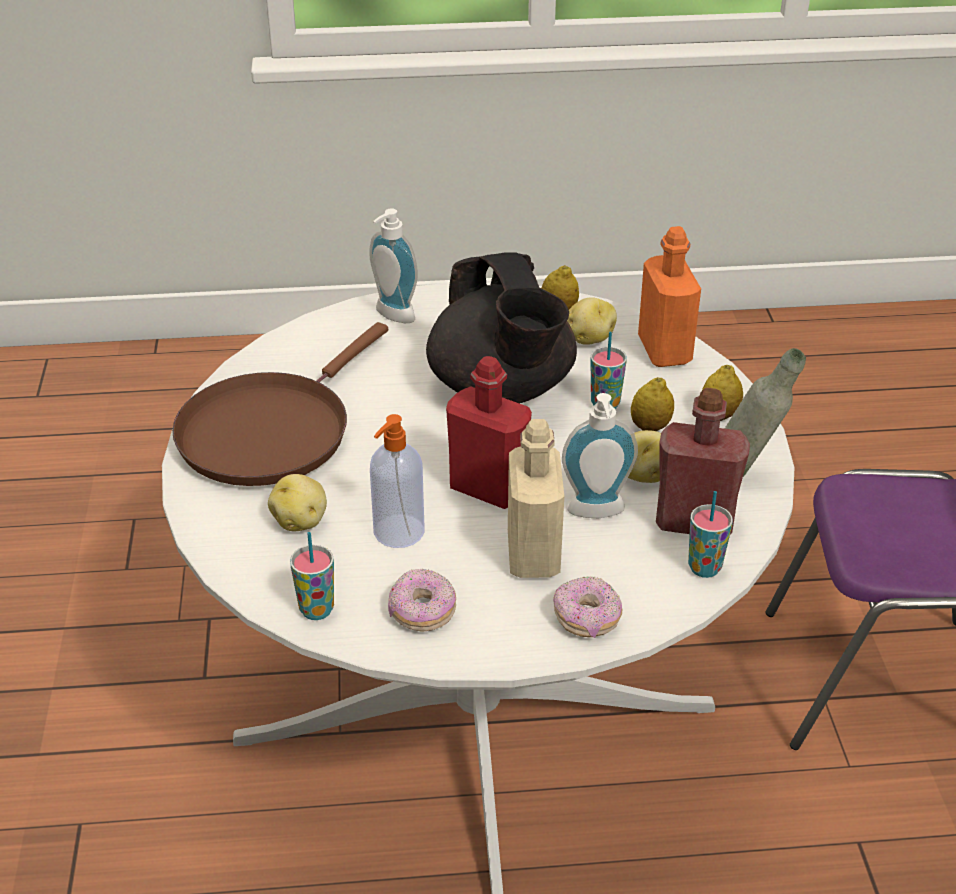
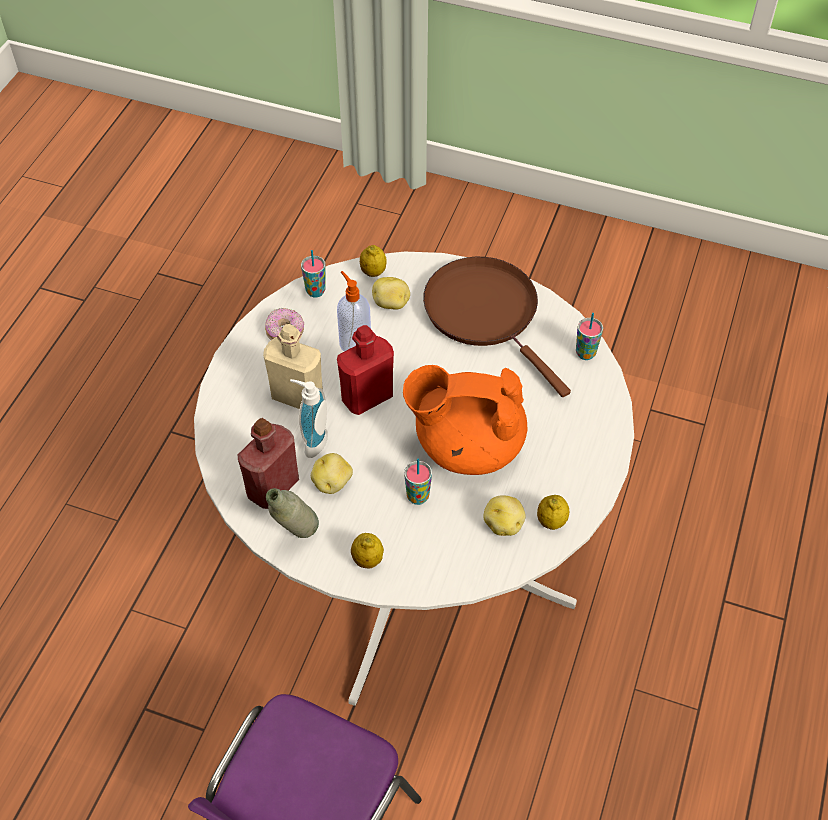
camera: 115 degrees right, 15 degrees up
soap dispenser [369,208,418,323] -> none
black teapot [426,253,577,403] -> orange teapot [403,365,527,475]
donut [553,576,623,638] -> none
lemon [631,377,674,431] -> lemon moved to [360,245,387,277]
orange bottle [638,226,701,367] -> none
cup [688,491,733,578] -> cup moved to [576,313,603,360]

